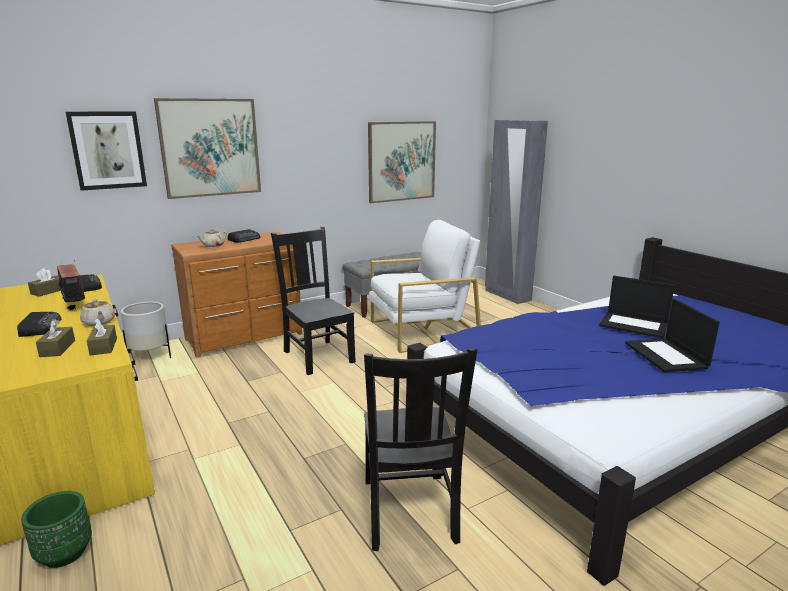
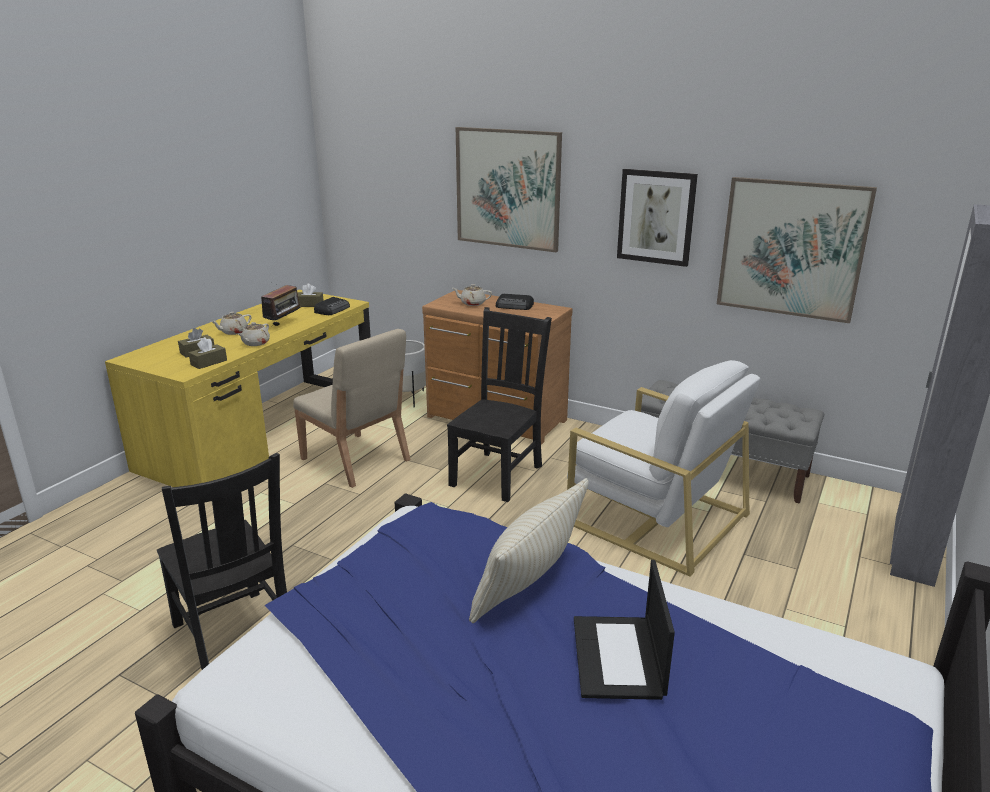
camera: 60 degrees right, 5 degrees up
radio [17,312,61,337] -> beige teapot [211,312,252,335]
green planter [21,491,92,568] -> none
picture [66,111,147,191] -> picture moved to [617,169,698,267]
black chair [364,348,477,551] -> black chair turned 90 degrees counterclockwise [157,453,287,670]
laptop [625,299,720,372] -> none
none -> beige chair [293,329,410,488]
none -> beige pillow [469,478,589,623]

